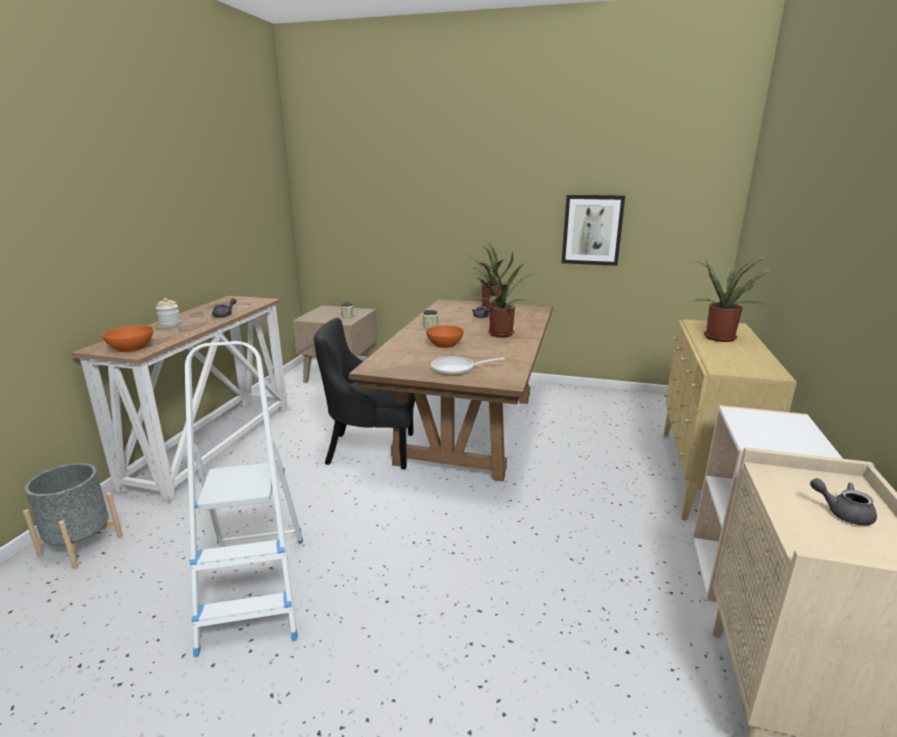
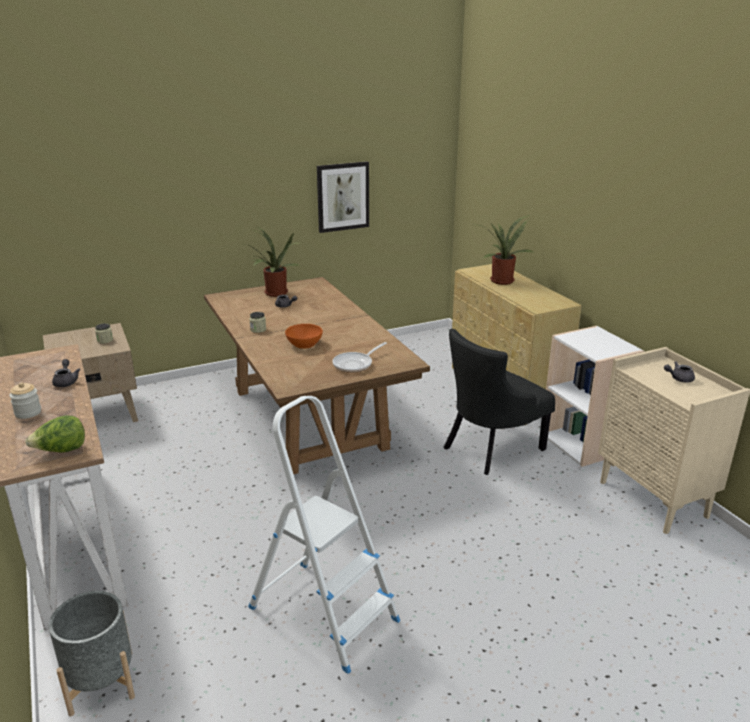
camera: 40 degrees left, 5 degrees up
orange bowl [102,325,153,352] -> lettuce [25,415,85,453]
black chair [313,318,415,469] -> black chair moved to [444,329,555,475]
potted plant [473,260,538,337] -> none

